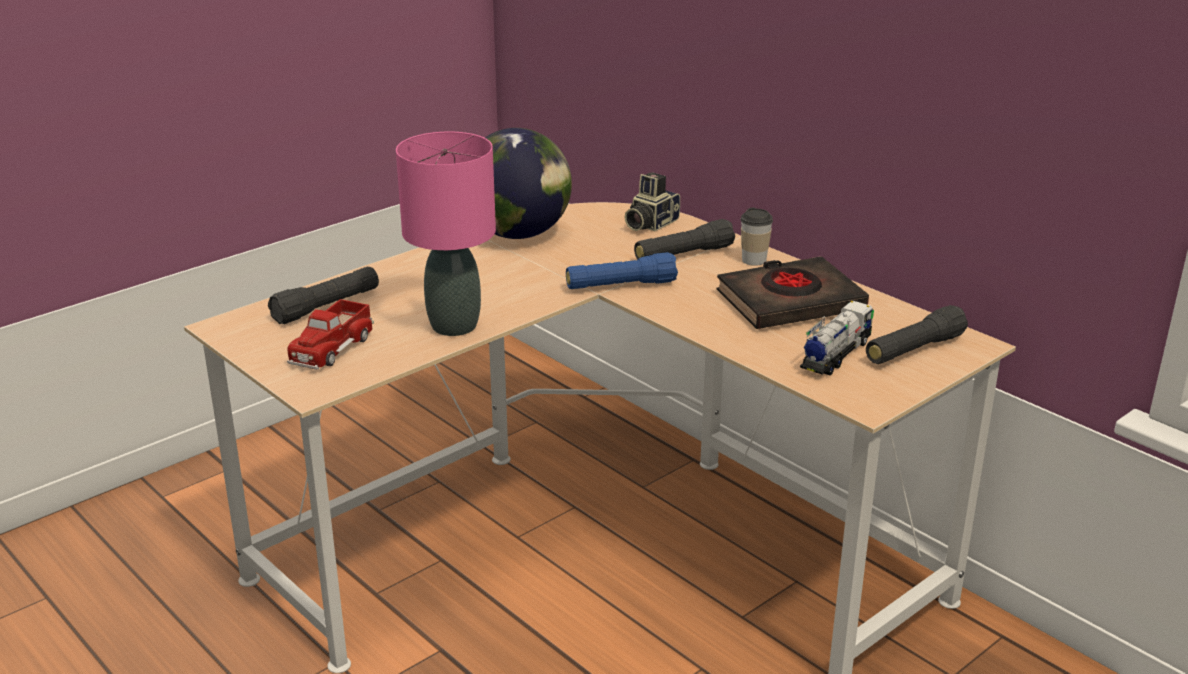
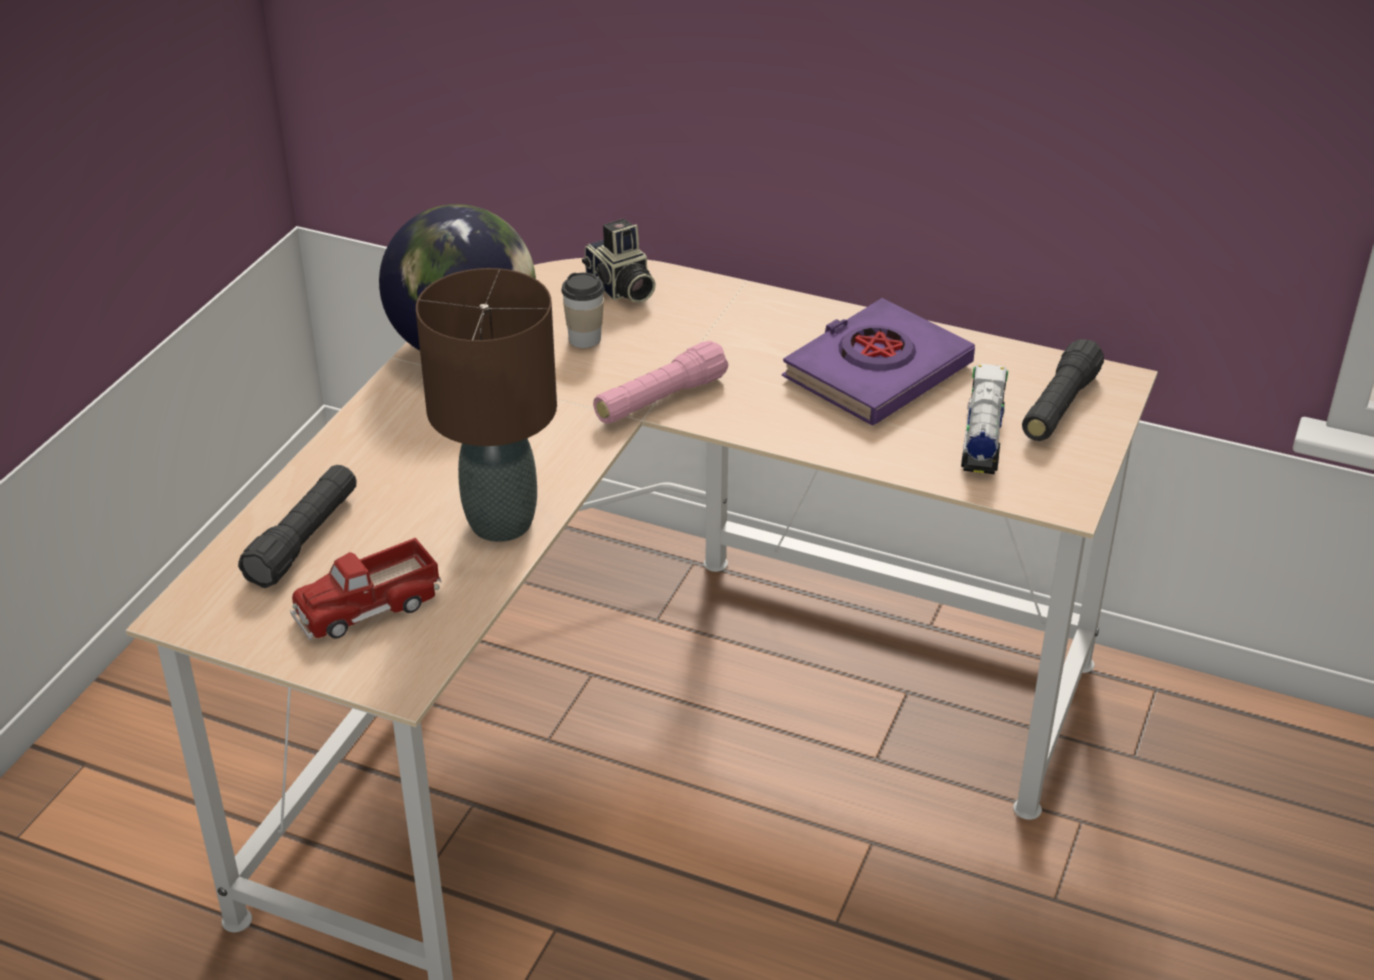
camera: 25 degrees left, 10 degrees up
toy truck [287,299,374,370] -> toy truck turned 60 degrees clockwise [290,538,441,641]
pink table lamp [396,132,496,336] -> brown table lamp [416,268,557,542]
blue flashlight [566,252,678,289] -> pink flashlight [593,341,728,424]
camera [625,172,680,231] -> camera turned 45 degrees counterclockwise [582,219,656,303]
black flashlight [634,219,735,259] -> none
black book [716,256,869,329] -> purple book [782,298,975,425]
cup [741,208,773,266] -> cup moved to [561,273,605,348]

